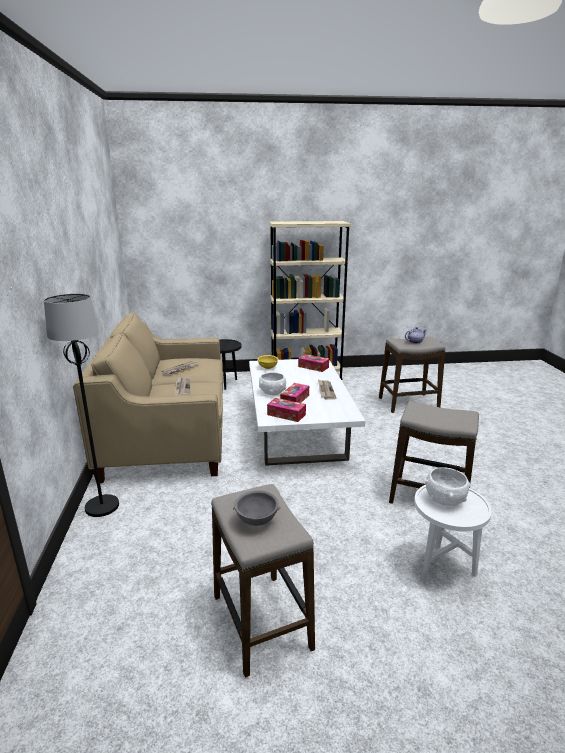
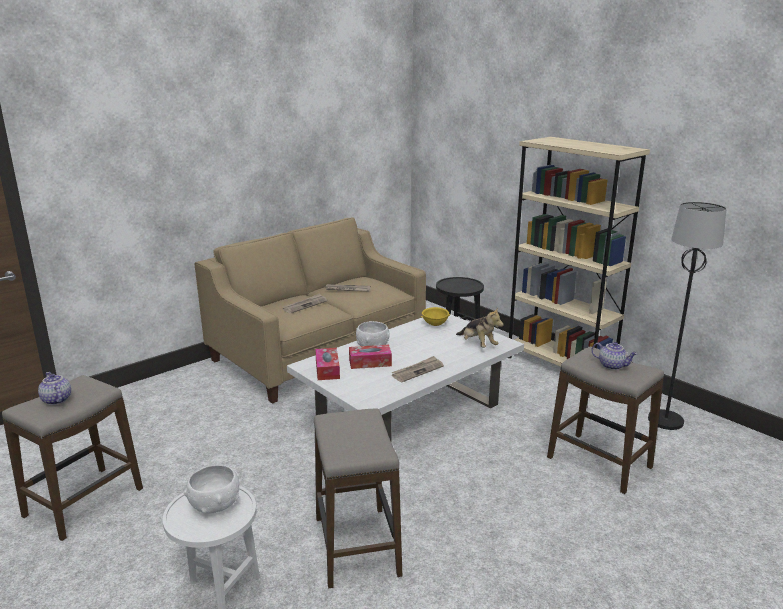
camera: 55 degrees right, 0 degrees up
black floor lamp [44,294,119,517] -> black floor lamp moved to [648,202,726,430]
grey bowl [233,490,281,526] -> teapot [38,372,71,405]
tissue box [298,354,329,372] -> plush toy [456,307,504,348]

